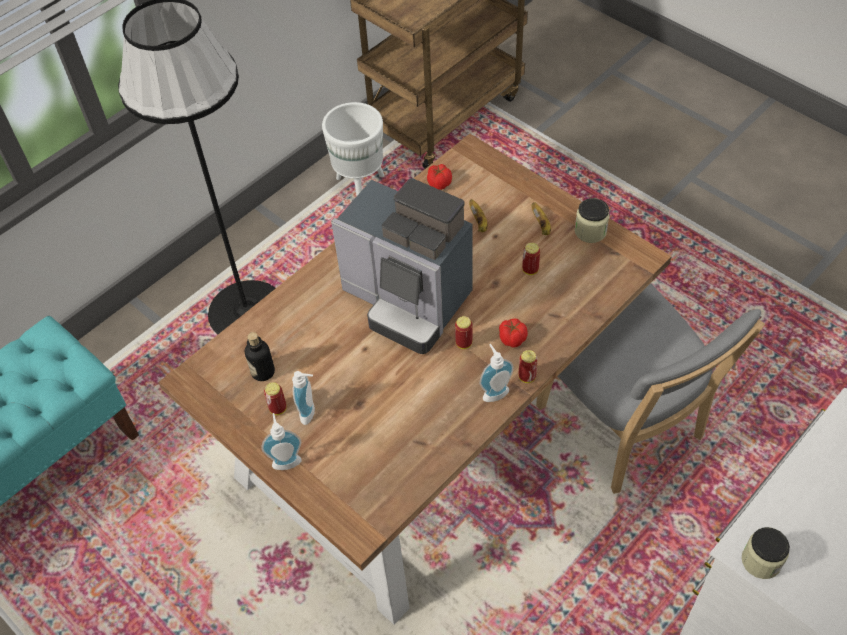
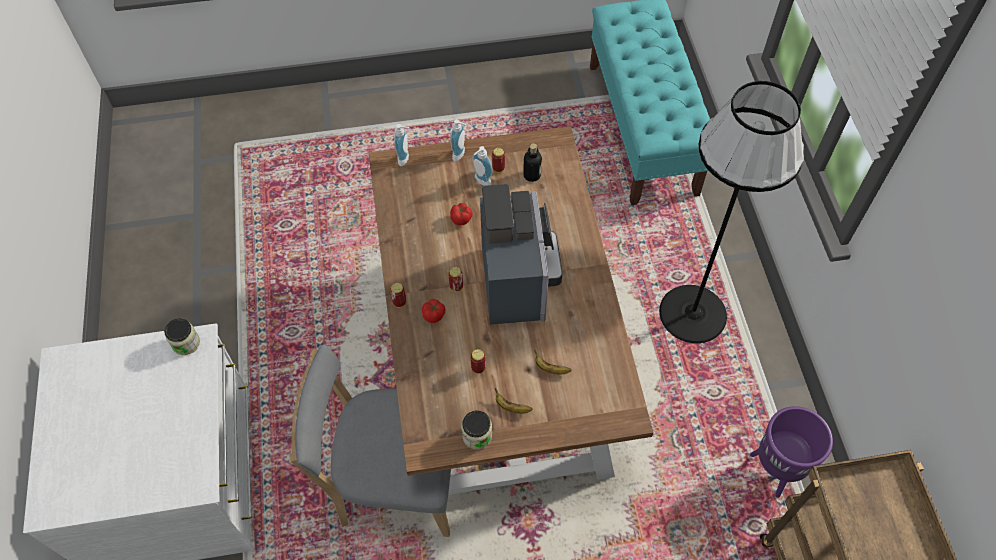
camera: 125 degrees right, 5 degrees up
white planter [322,102,384,195] -> purple planter [750,406,833,498]
coffee machine [331,178,473,354] -> coffee machine turned 105 degrees clockwise [480,184,563,325]
tomato [427,164,452,190] -> tomato moved to [450,203,473,226]
soap dispenser [480,344,514,402] -> soap dispenser moved to [394,124,409,166]

